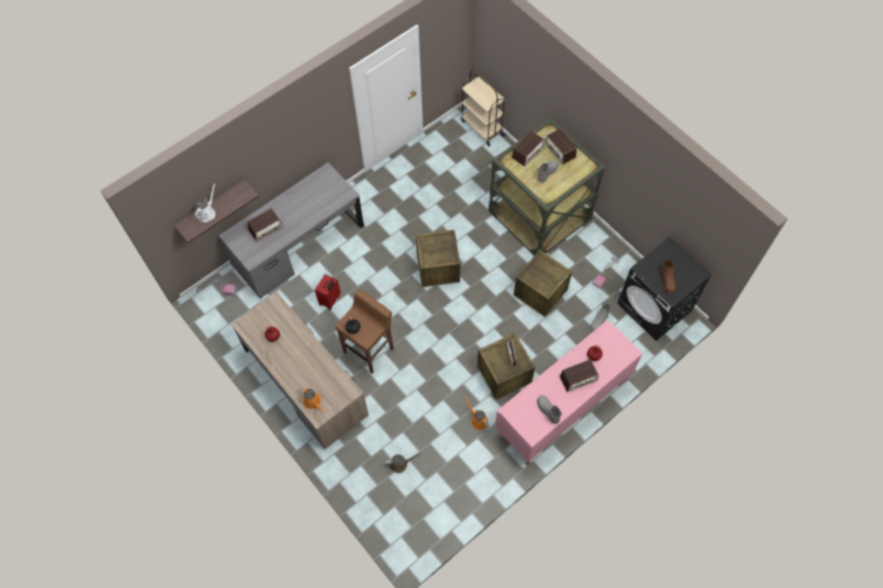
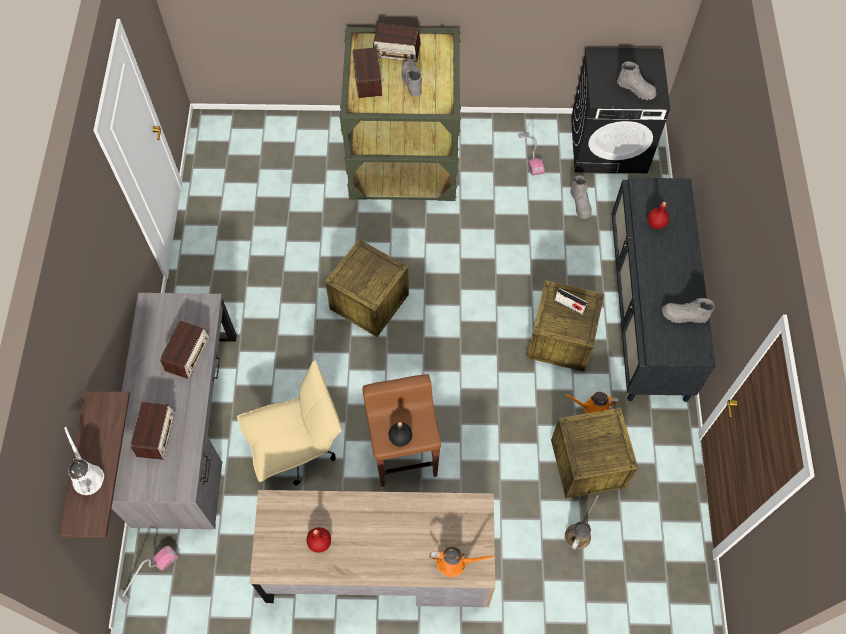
camera: 50 degrees left, 0 degrees up
red suitcase [315,274,341,310] -> beige office chair [237,360,342,485]
beige cart [461,70,507,147] -> none
pink cabinet [495,321,643,465] -> black cabinet [612,178,716,402]
crate [514,250,572,317] -> crate moved to [551,408,638,498]
radio [560,360,599,392] -> radio moved to [160,320,210,379]
brown boot [660,259,676,294] -> grey boot [617,61,656,100]

